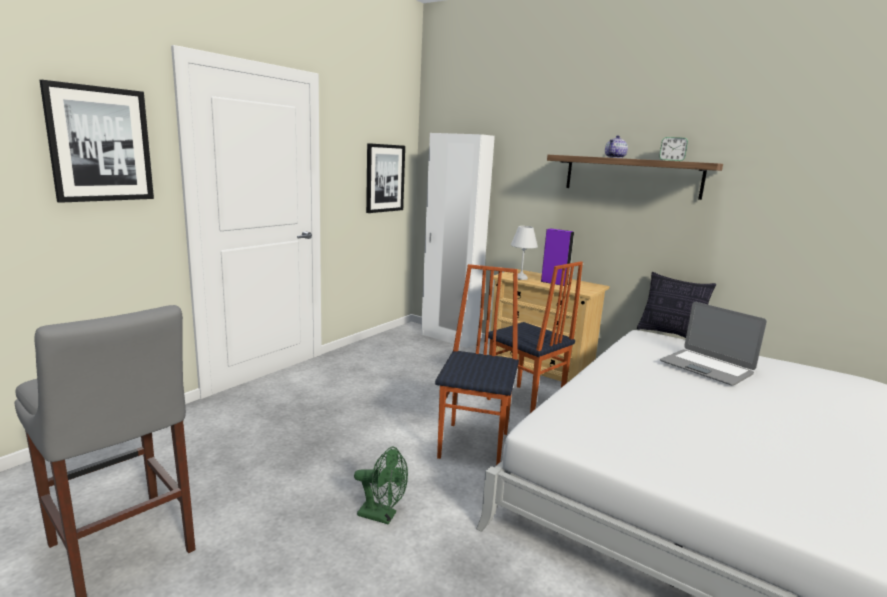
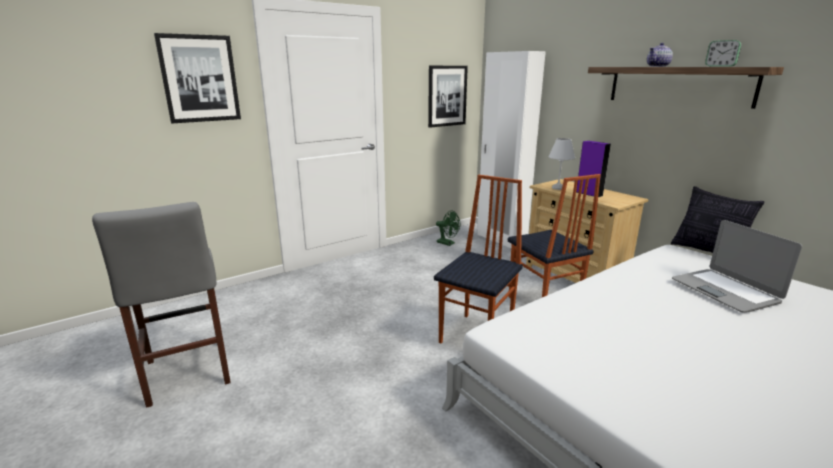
camera: 20 degrees right, 5 degrees up
green fan [354,447,408,525] -> green fan moved to [436,210,460,246]

